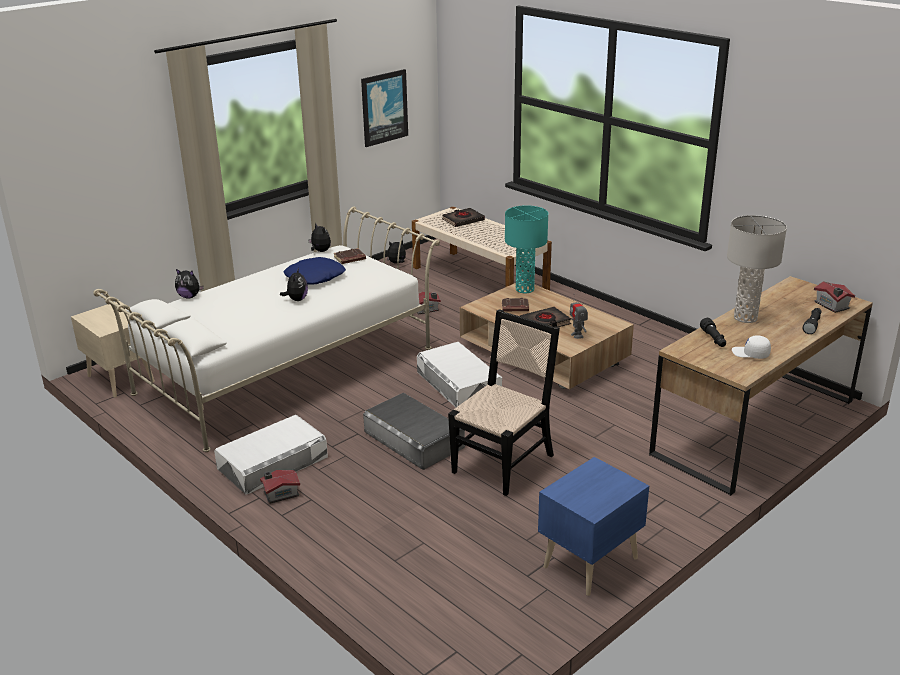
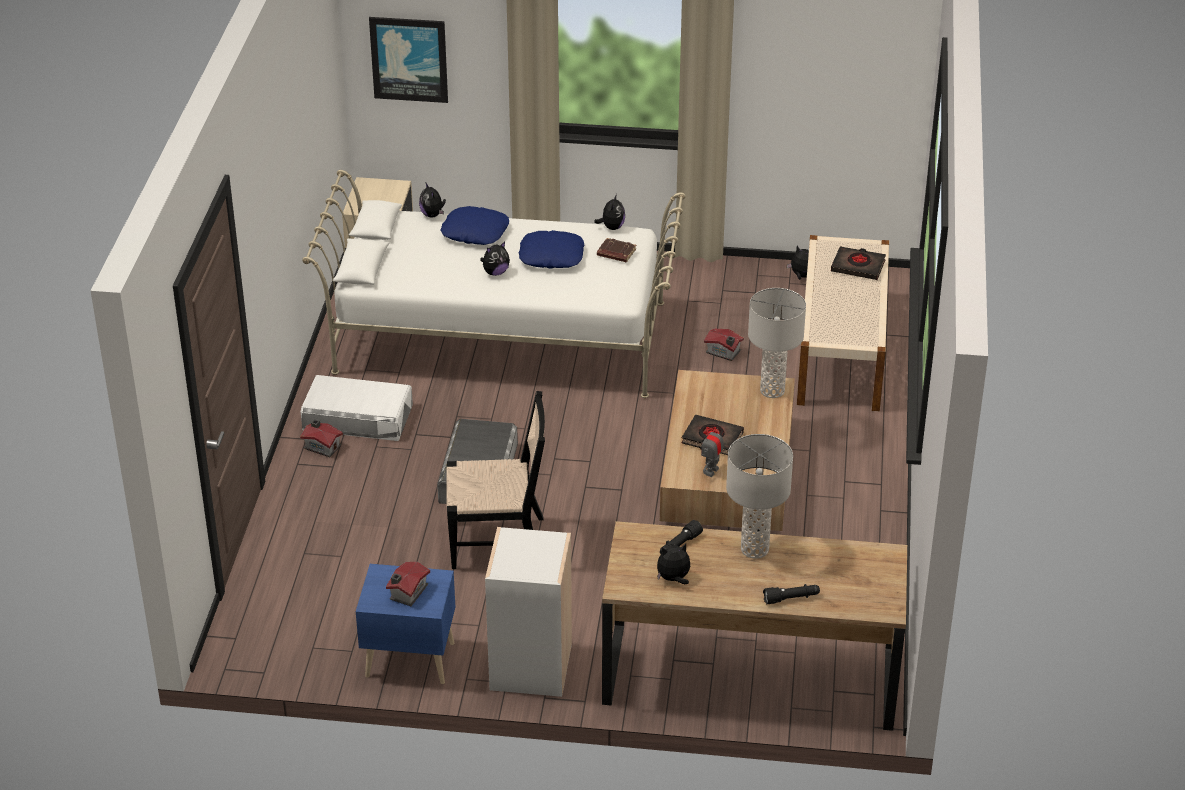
camera: 50 degrees right, 10 degrees up
picture [361,69,408,147] -> picture moved to [369,17,448,103]
white storage box [417,342,502,408] -> none
brown book [502,298,529,312] -> none
turquoise table lamp [505,205,548,293] -> white table lamp [748,288,806,398]
white cap [732,335,771,359] -> plush toy [657,543,690,584]
toy house [814,281,855,313] -> toy house moved to [386,562,430,606]
none -> blue pillow [440,206,509,245]
none -> bookcase [485,527,572,697]

